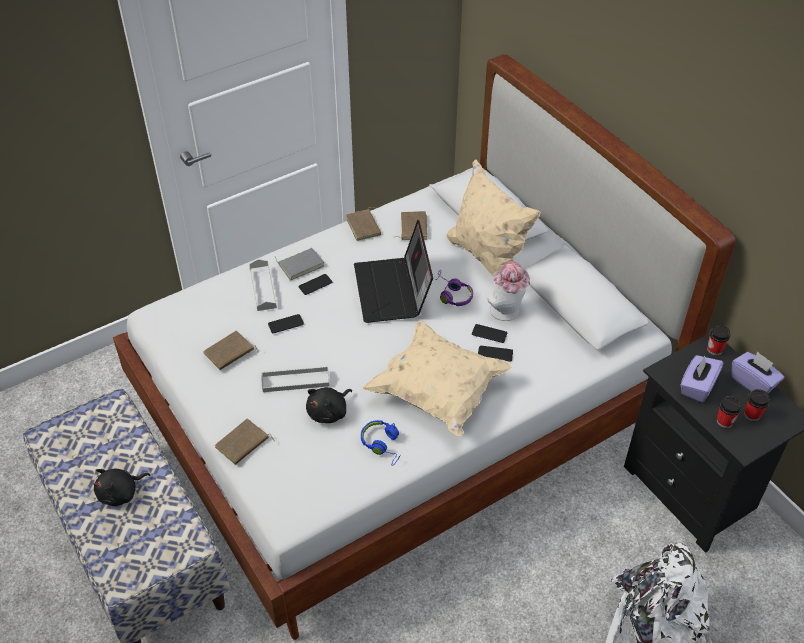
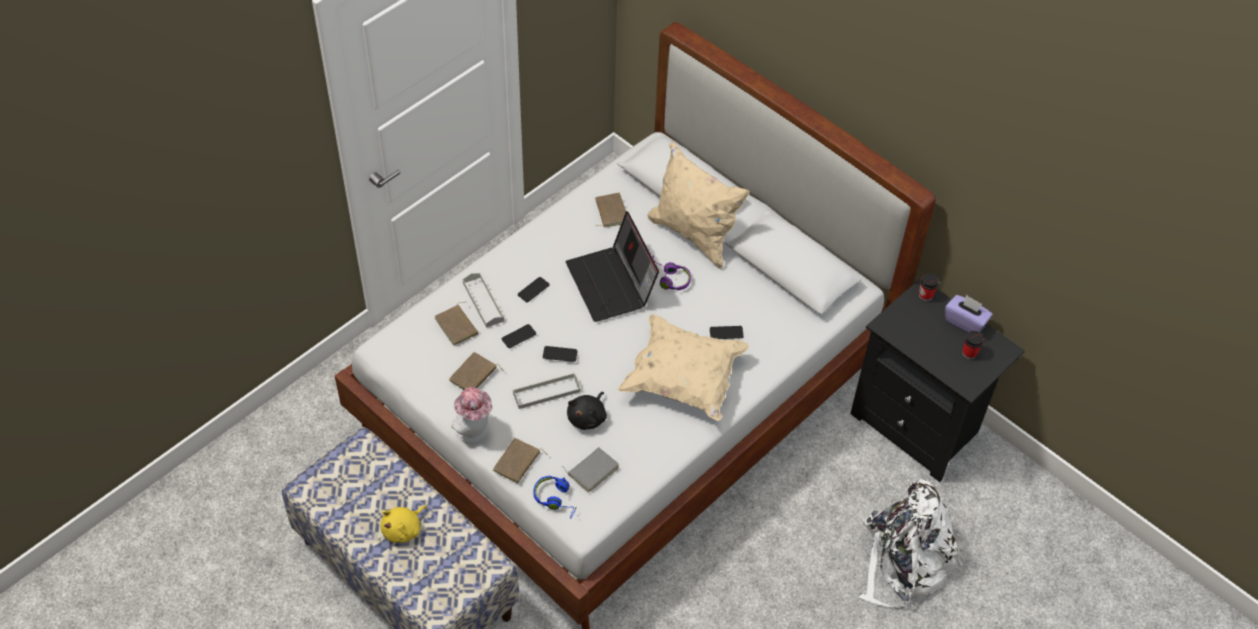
camera: 15 degrees left, 5 degrees up
black plush toy [93,469,150,506] -> yellow plush toy [380,506,427,543]
grey book [275,248,324,280] -> grey book moved to [562,447,619,493]
brown book [346,207,381,241] -> brown book moved to [435,302,478,346]
blue headphones [361,420,400,466] -> blue headphones moved to [533,476,576,519]
phone [472,324,507,343] -> phone moved to [543,346,577,362]
hat [487,261,530,321] -> hat moved to [452,387,492,443]
purple tissue box [680,355,723,403] -> none
cup [717,396,742,428] -> none

